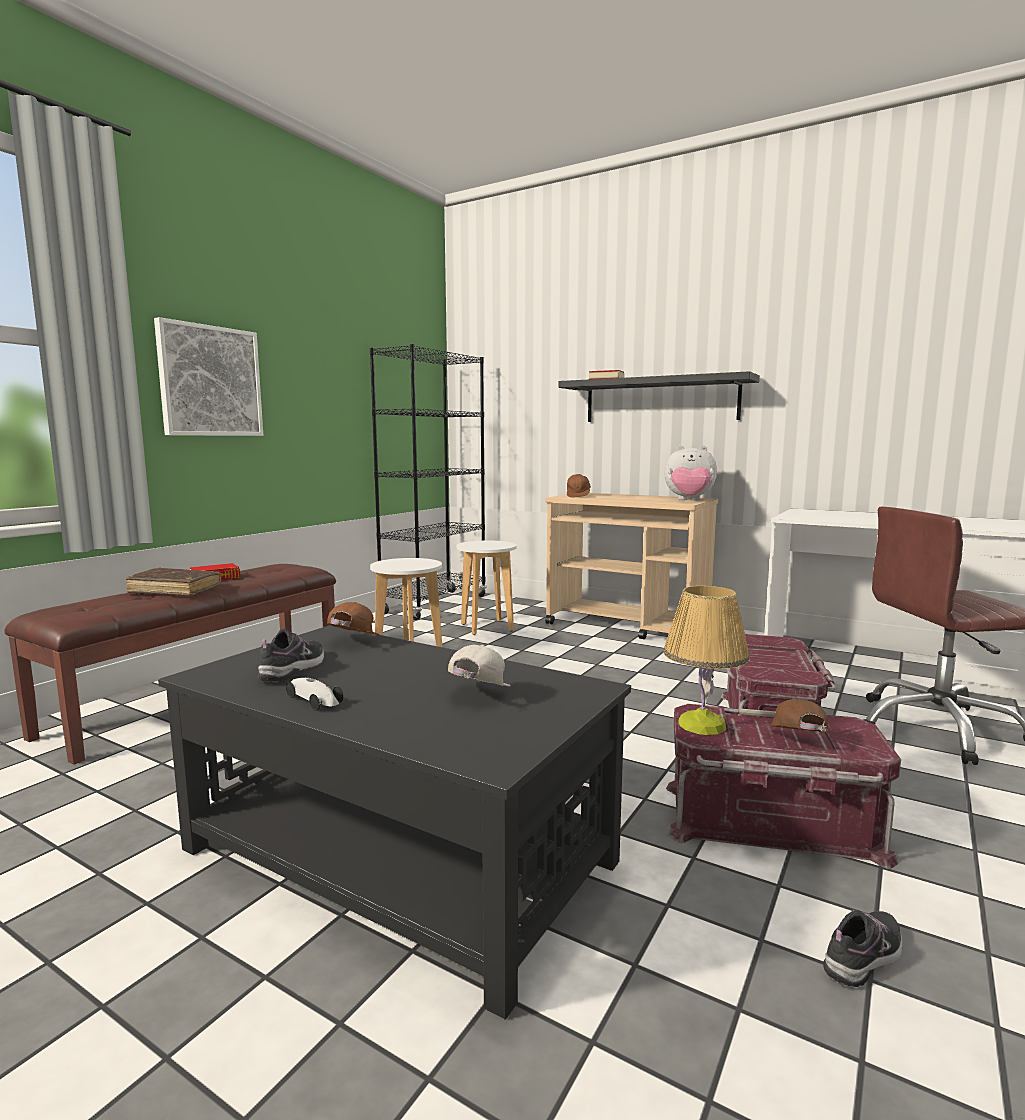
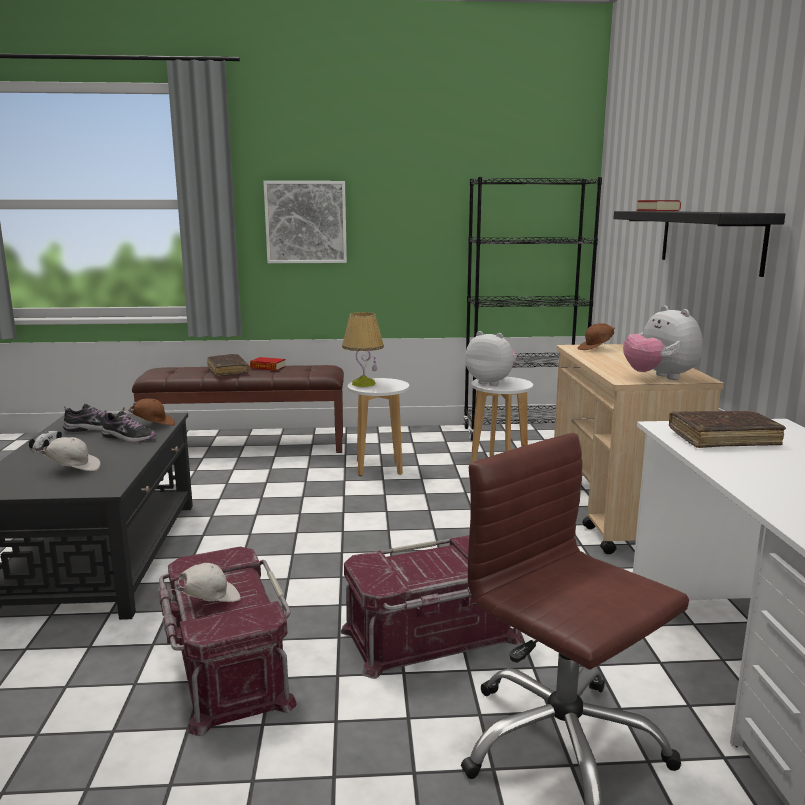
camera: 55 degrees right, 5 degrees up
table lamp [663,586,750,735] -> table lamp moved to [342,312,384,387]
brown cap [764,699,828,732] -> white cap [168,563,241,602]
shoe [823,910,902,987] -> shoe moved to [101,410,156,442]
none -> plush toy [465,331,517,386]
none -> brown book [669,411,786,448]

